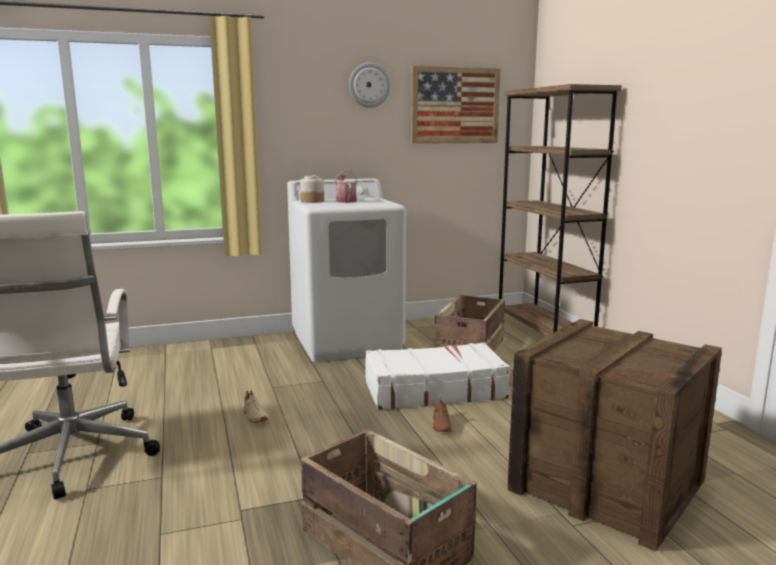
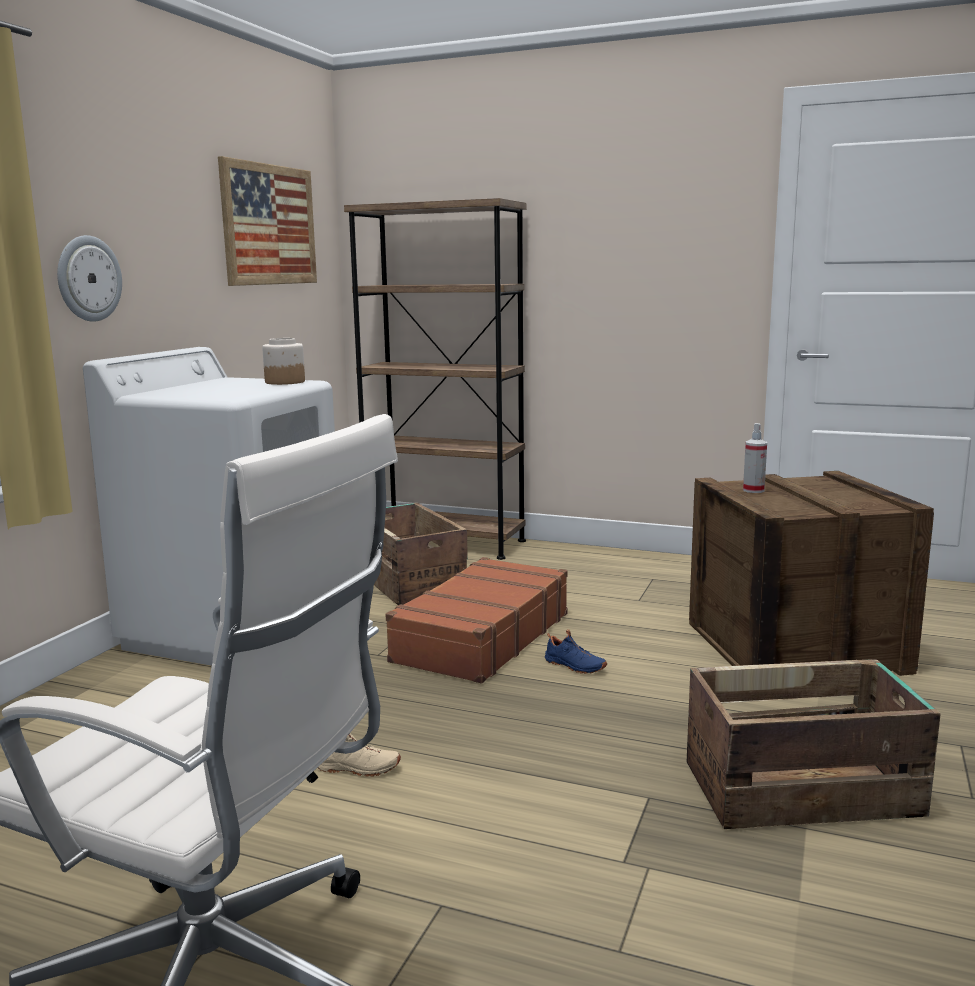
camera: 50 degrees left, 0 degrees up
jar [300,175,324,203] -> jar moved to [262,338,305,385]
watering can [335,171,358,203] -> none
wall clock [349,62,390,108] -> wall clock moved to [57,235,122,322]
white suitcase [365,342,510,410] -> brown suitcase [385,557,568,683]
brown shoe [433,397,452,432] -> blue shoe [545,629,607,674]
none -> spray bottle [743,423,767,493]

